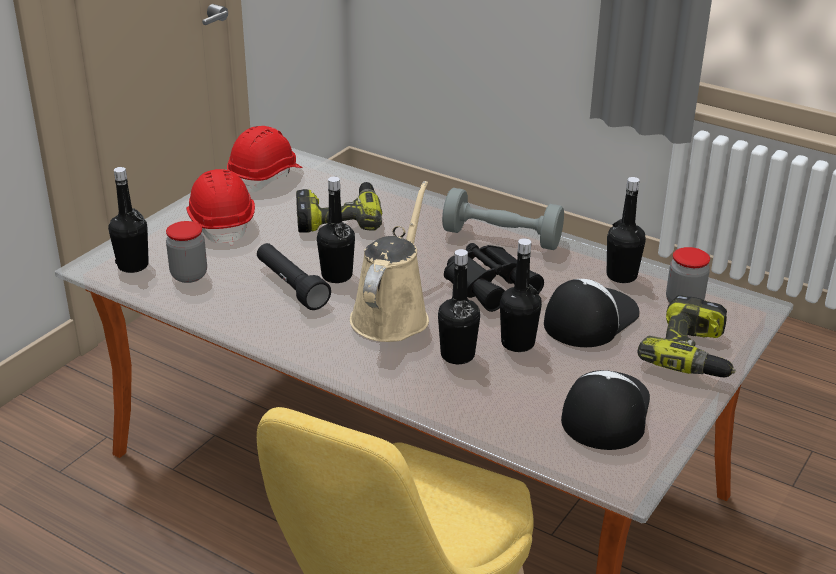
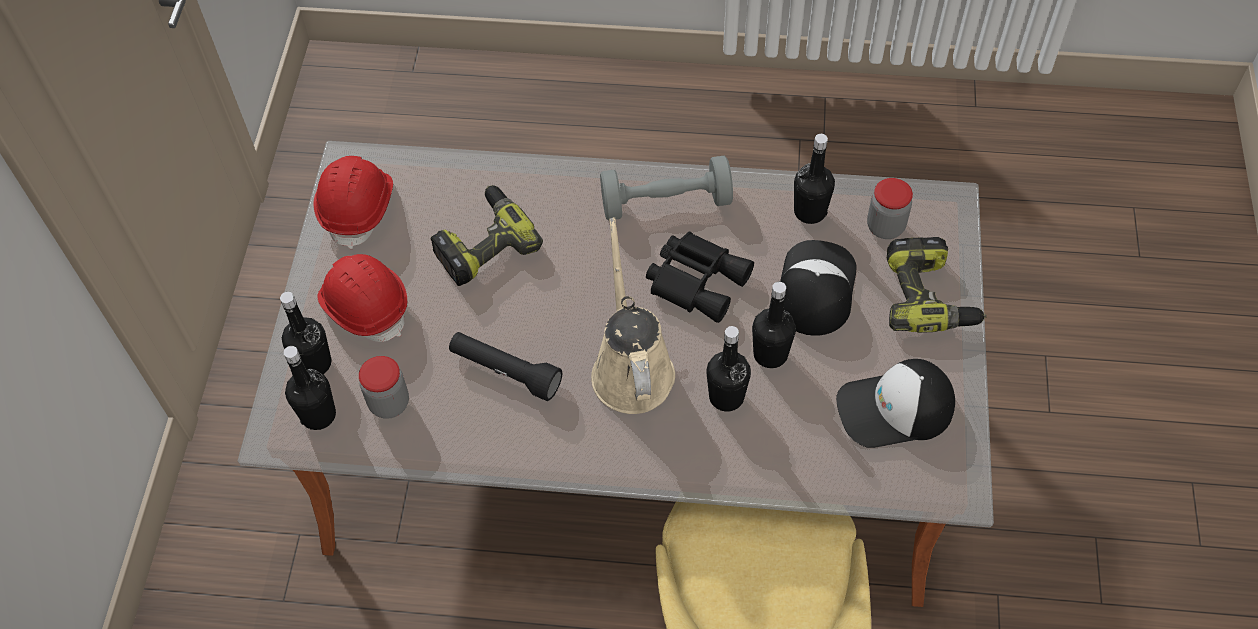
camera: 25 degrees left, 25 degrees up
black bottle [317,176,355,283] -> black bottle moved to [280,292,331,374]
cap [561,370,650,450] -> cap turned 90 degrees counterclockwise [836,359,955,448]

